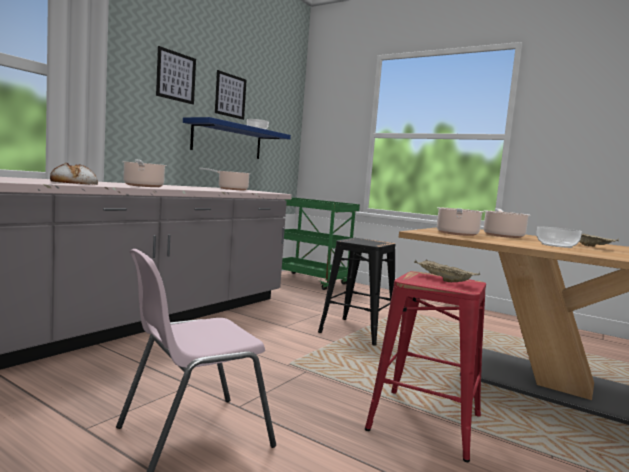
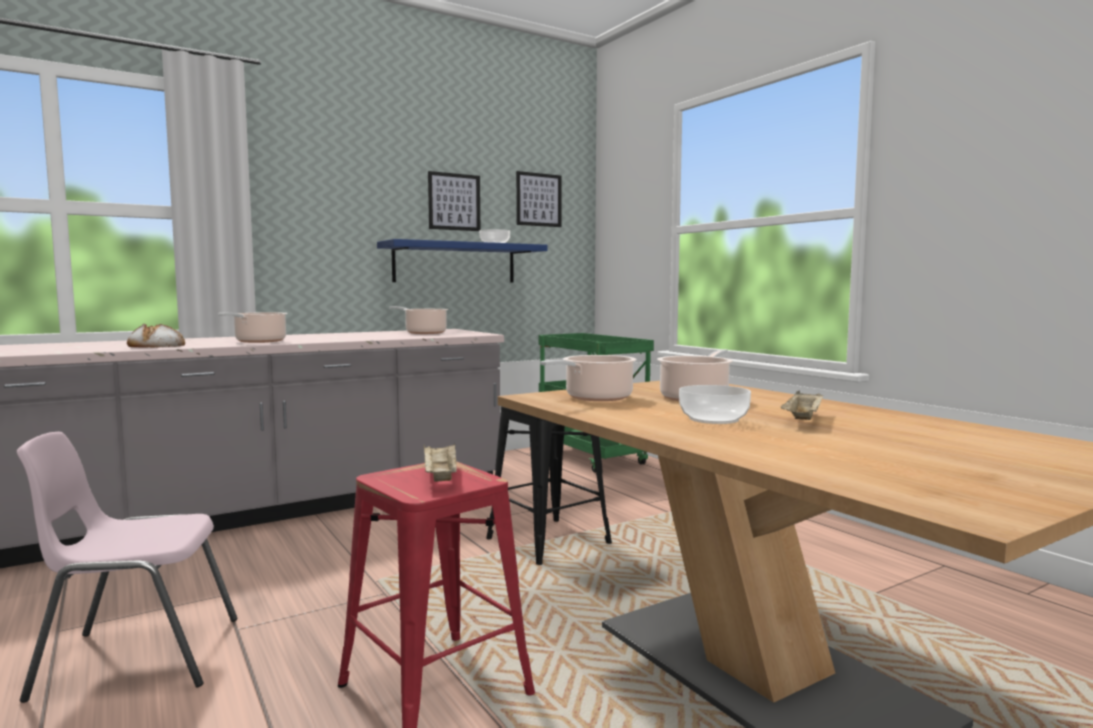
camera: 25 degrees right, 0 degrees up
picture [156,46,196,105] -> picture moved to [516,171,562,227]

